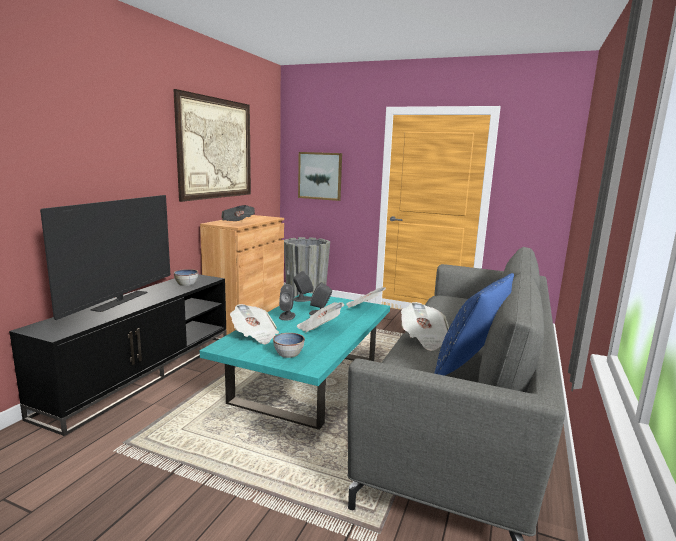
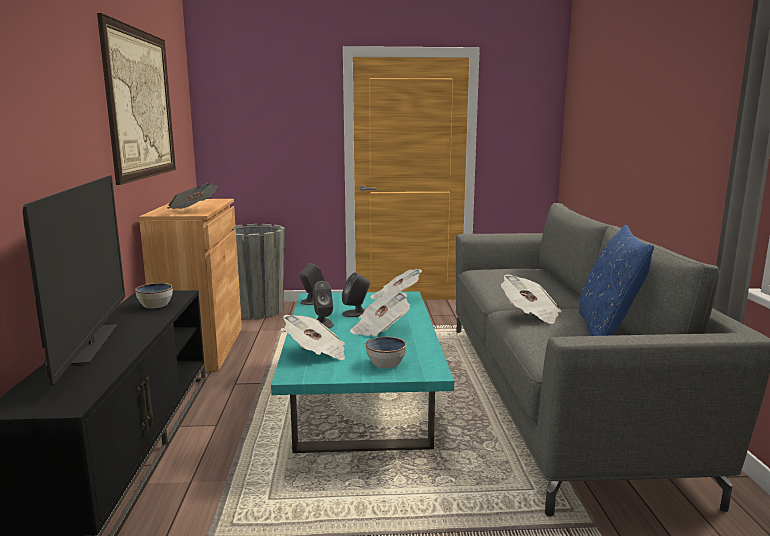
camera: 25 degrees left, 0 degrees up
picture [298,152,342,201] -> none

